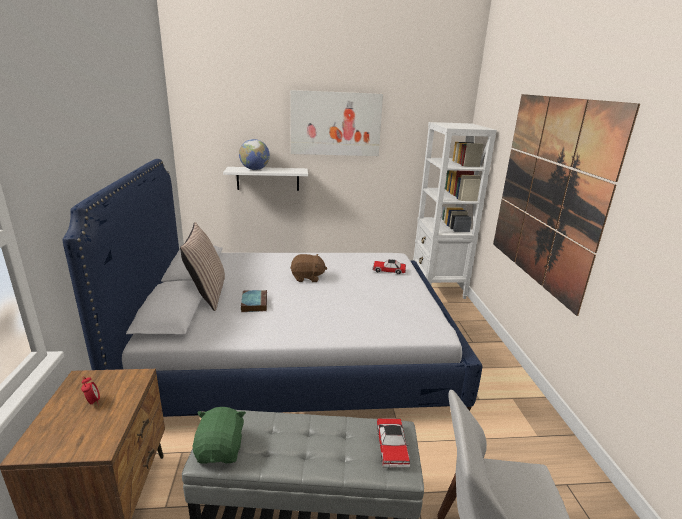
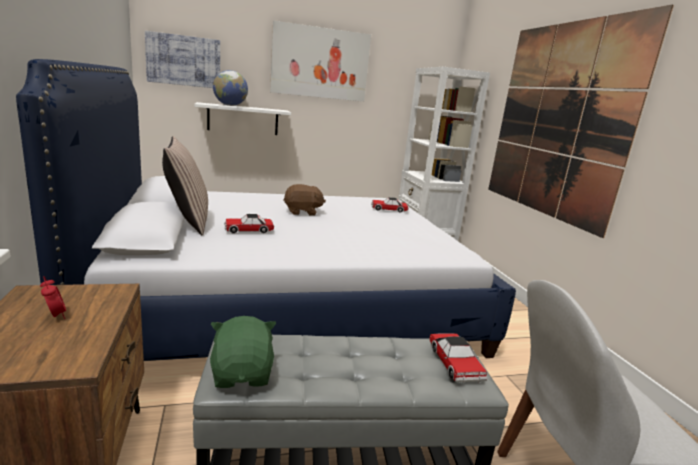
camera: 10 degrees left, 5 degrees down
book [241,290,267,312] -> toy car [224,214,274,233]
none -> picture [145,31,220,88]

